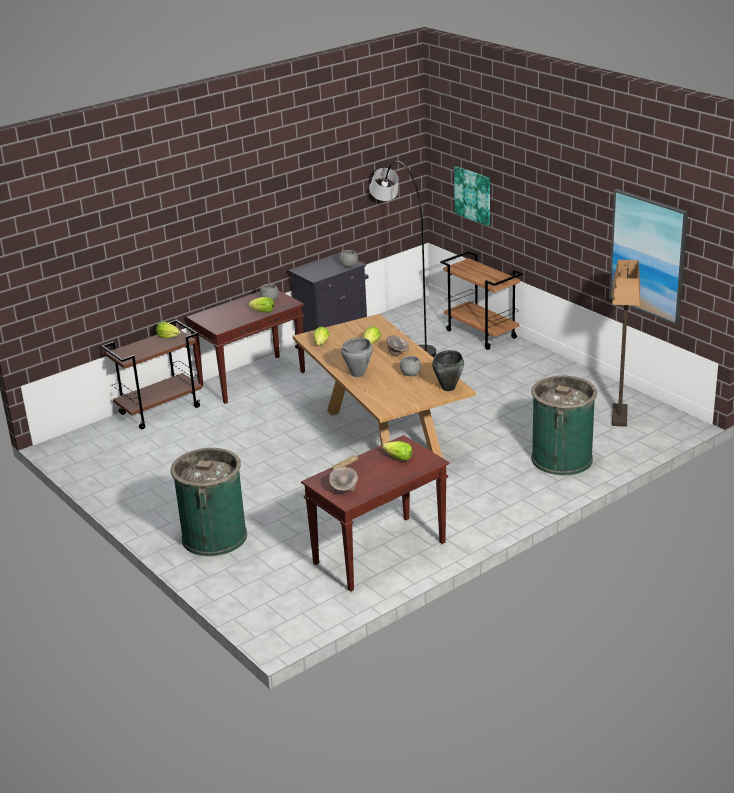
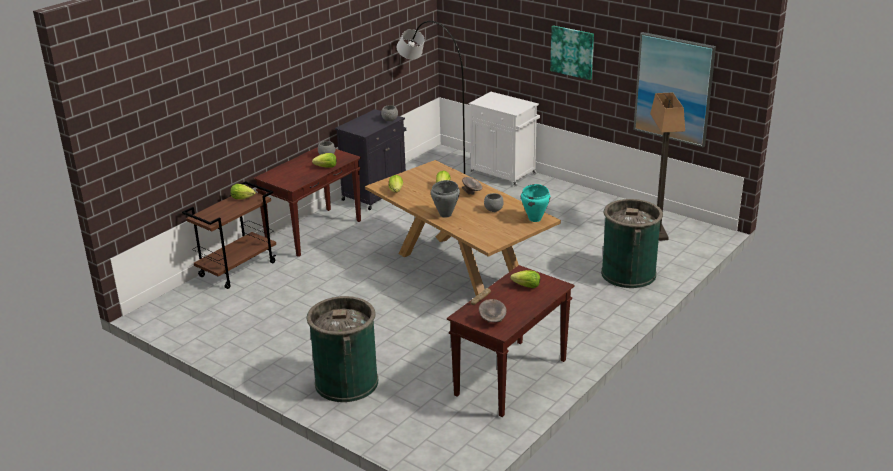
camera: 15 degrees left, 0 degrees up
black cooking pot [432,350,464,391] -> turquoise cooking pot [521,184,550,222]
brown cart [440,251,523,350] -> white cabinet [469,92,540,187]
picture [454,166,490,226] -> picture moved to [550,25,594,80]

